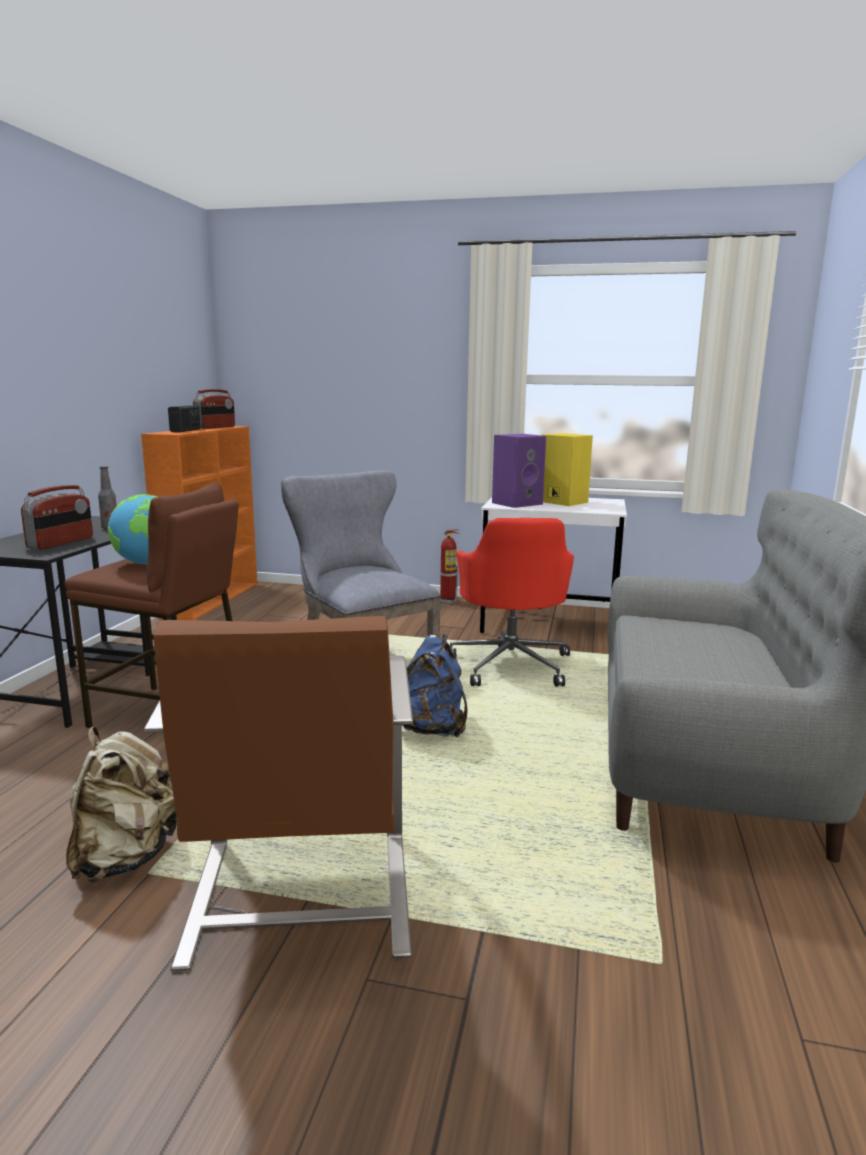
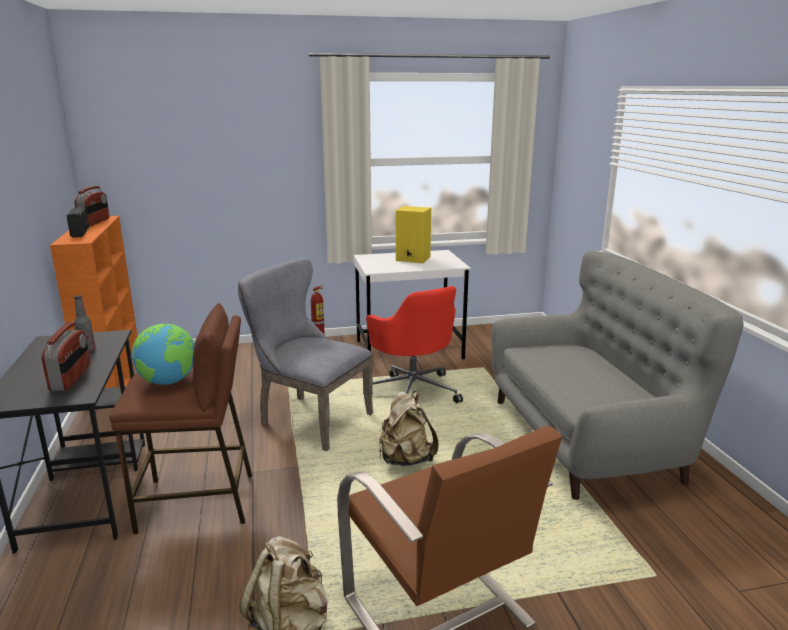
camera: 25 degrees left, 5 degrees up
blue backpack [403,634,468,737] -> beige backpack [379,391,438,466]
purple speaker [492,434,546,508] -> none

